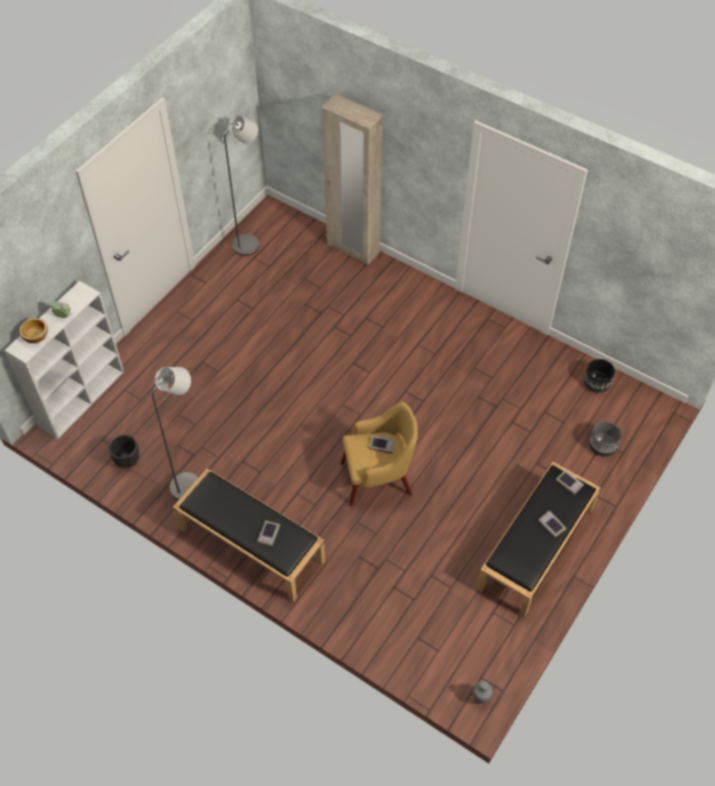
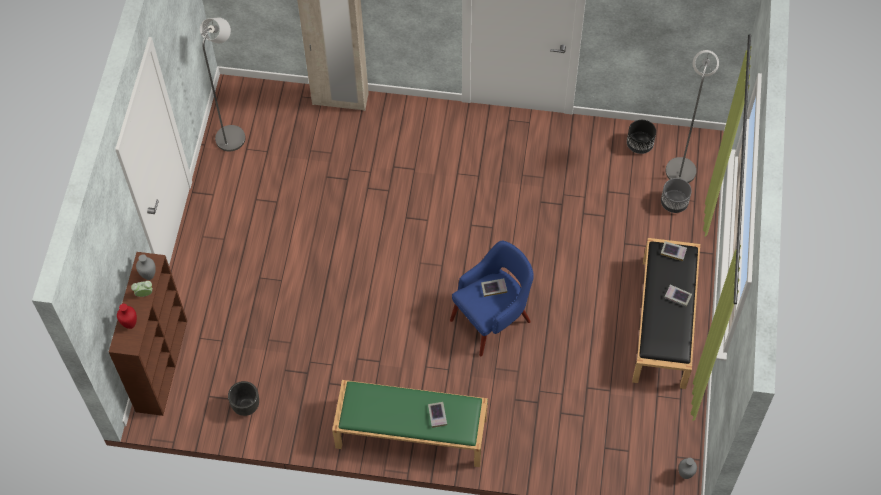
camera: 25 degrees left, 5 degrees up
white bookcase [5,281,124,439] -> brown bookcase [109,252,187,416]
bowl [19,318,48,343] -> red vase [117,304,137,329]
grey floor lamp [152,367,199,500] -> grey floor lamp moved to [665,50,719,183]
black bench [173,468,325,603] -> green bench [332,380,488,467]
yellow armchair [341,402,418,506] -> blue armchair [450,241,534,356]
none -> grey vase [136,254,156,280]

